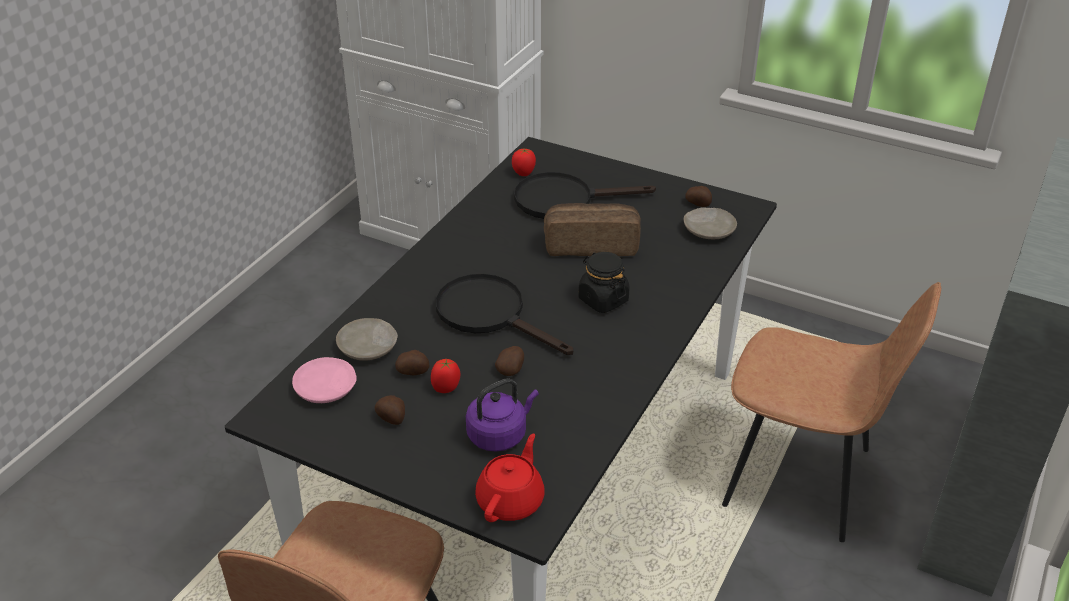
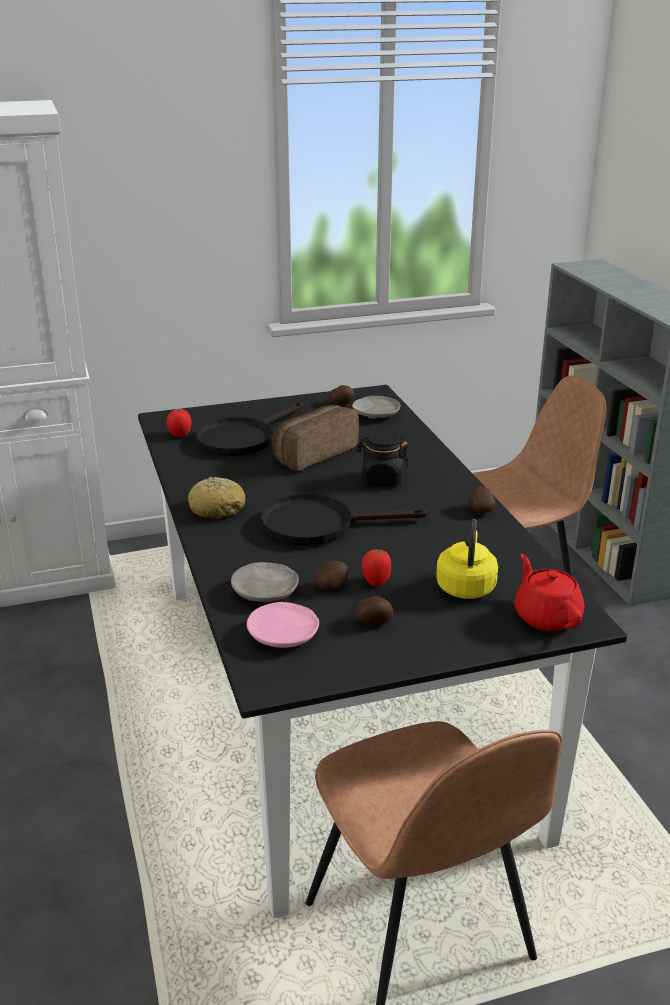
camera: 45 degrees left, 10 degrees down
purple kettle [466,378,539,452] -> yellow kettle [436,519,498,599]
potato [495,346,524,376] -> potato moved to [468,486,495,513]
none -> bread [188,477,246,519]

